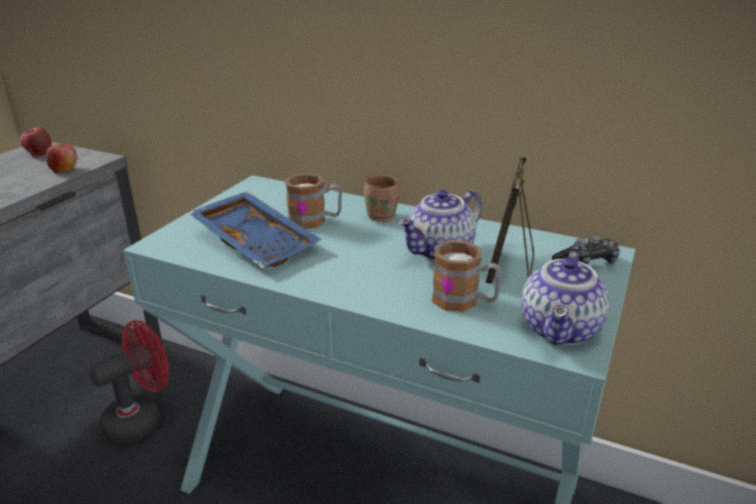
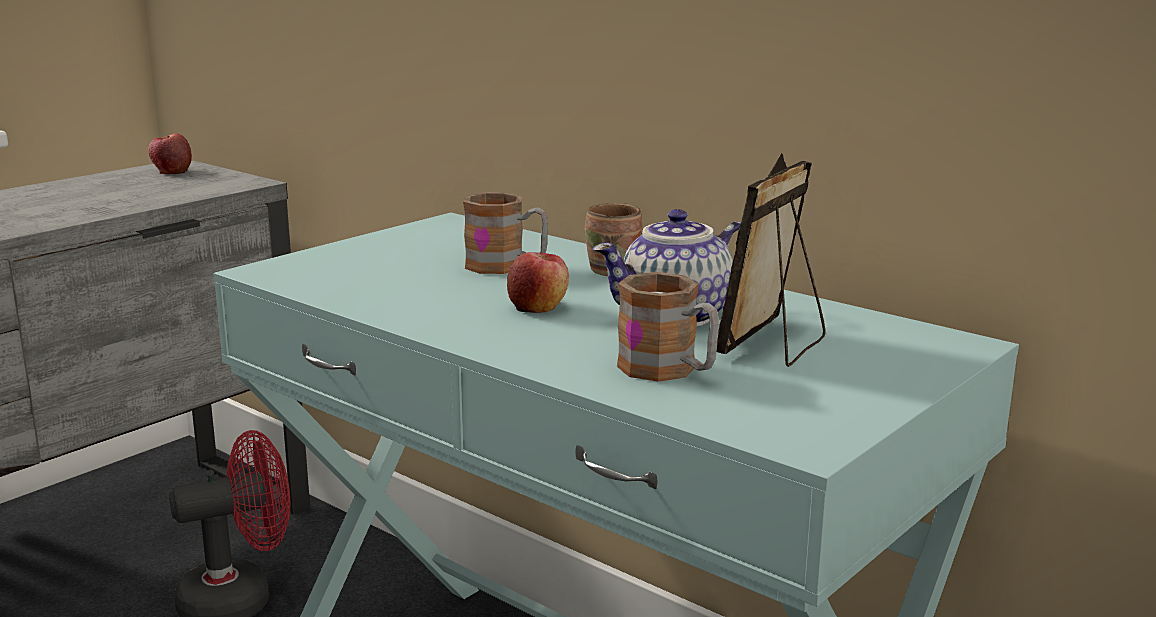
camera: 15 degrees right, 10 degrees down
apple [46,144,77,173] -> apple moved to [507,252,569,313]
blue tray [188,191,322,268] -> none
teapot [522,247,610,345] -> none
game controller [552,235,620,265] -> none

